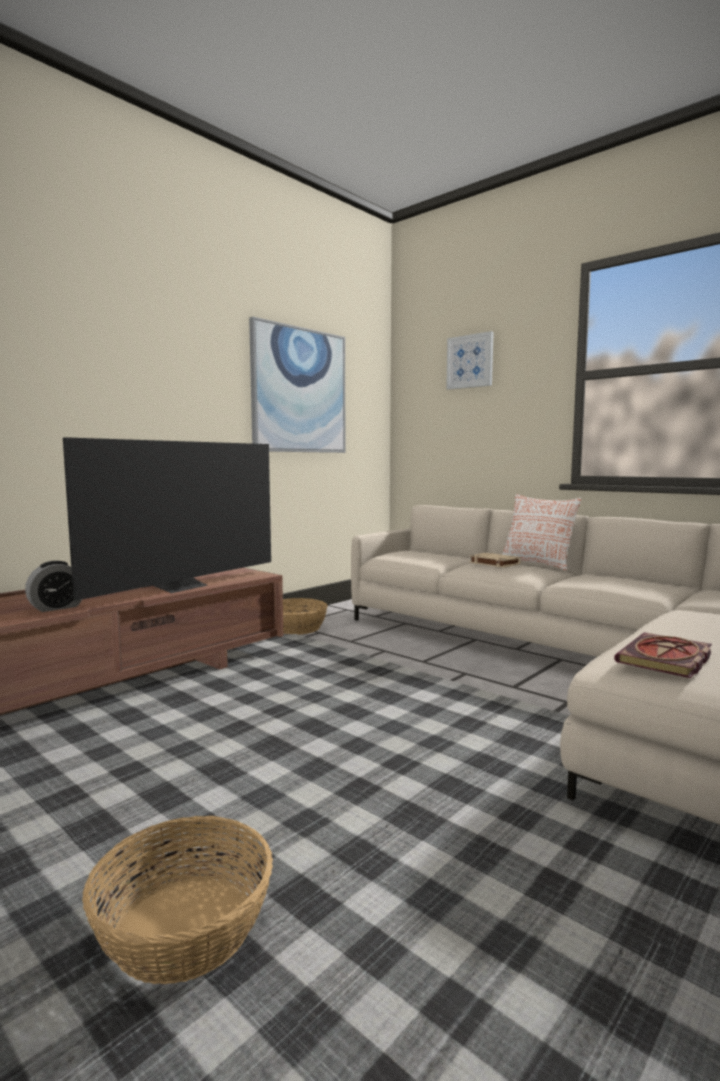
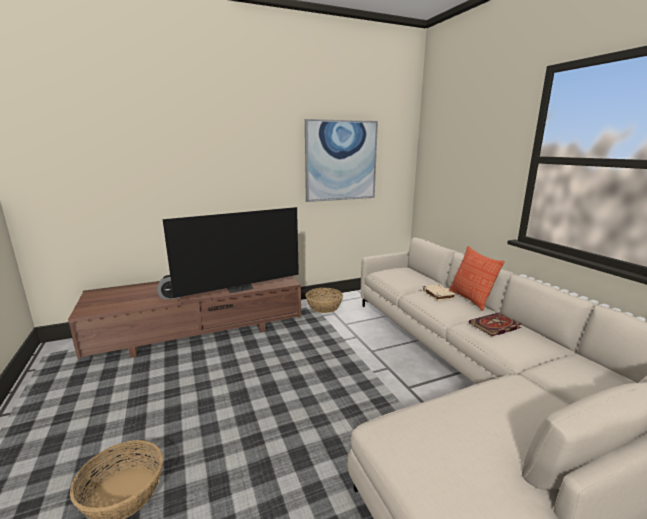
camera: 25 degrees right, 10 degrees up
picture [446,331,494,390] -> none
white pillow [502,494,581,571] -> orange pillow [449,246,505,311]
book [614,632,712,678] -> book moved to [469,313,521,336]

